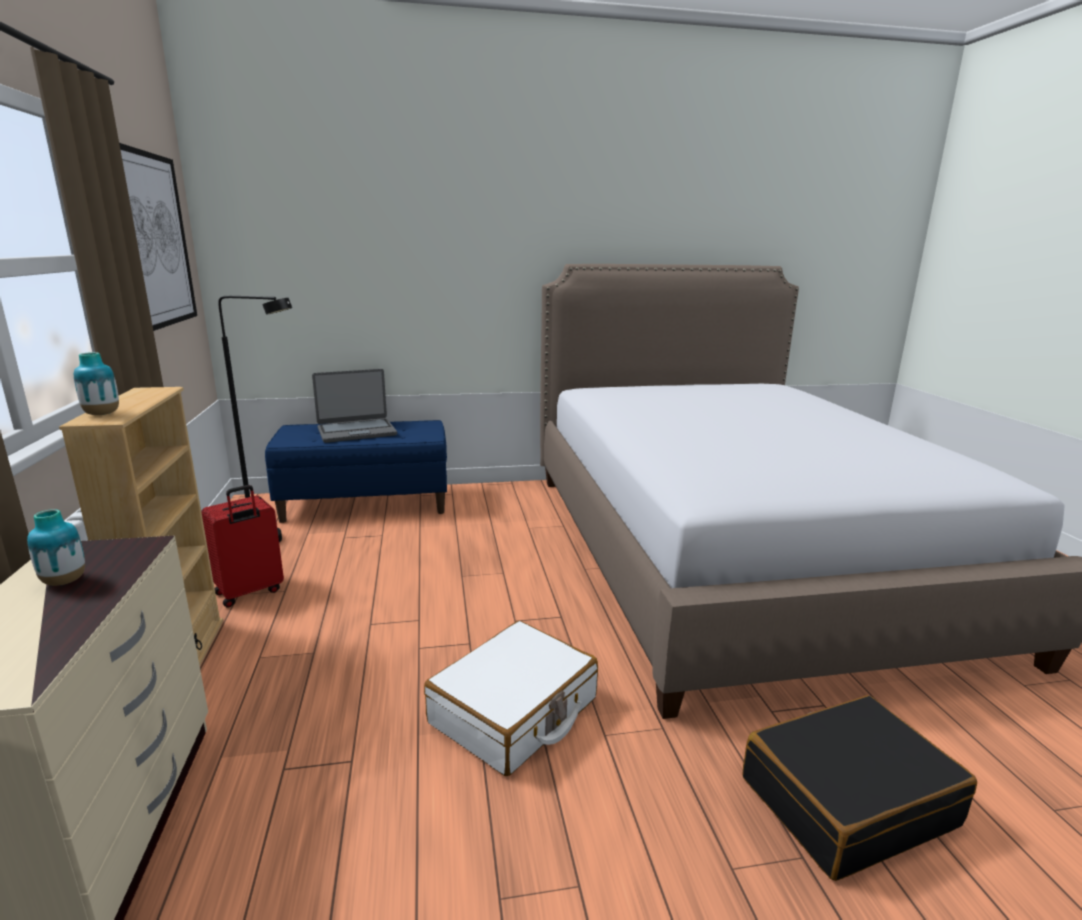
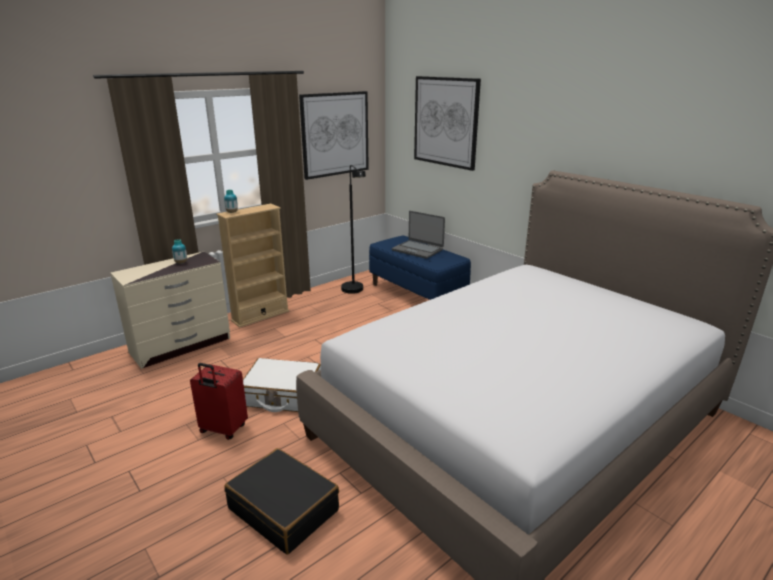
camera: 60 degrees right, 5 degrees up
red suitcase [201,485,284,608] -> red suitcase moved to [190,363,248,440]
none -> picture [414,76,481,171]

